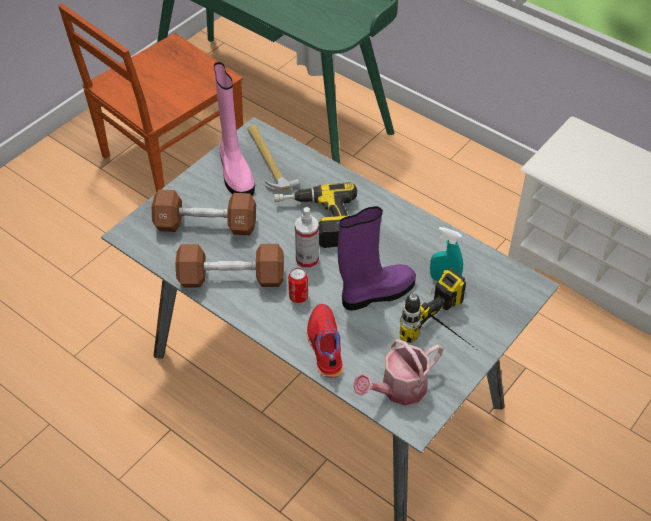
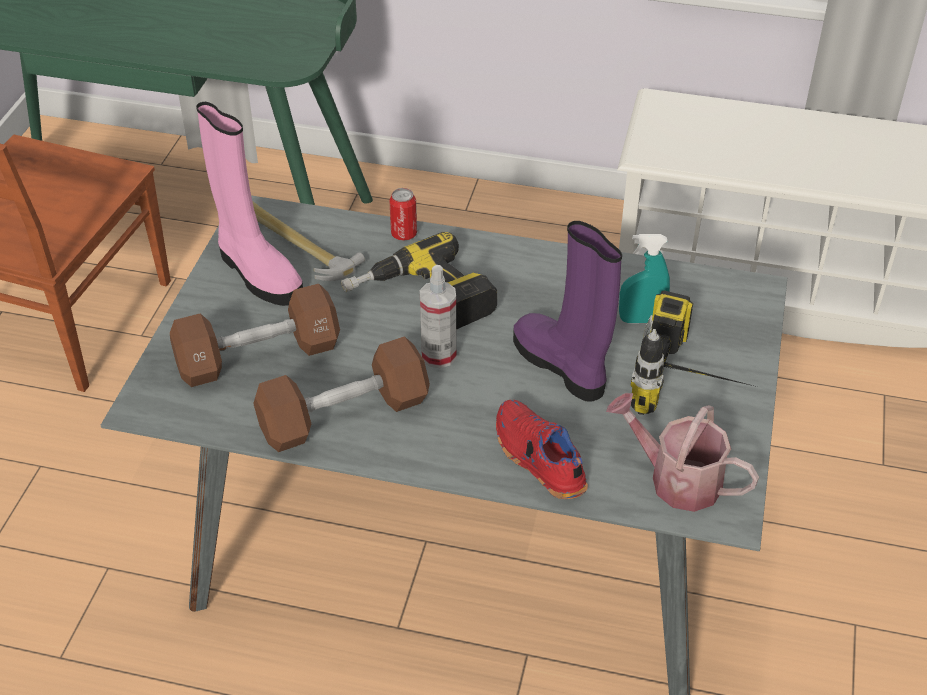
camera: 25 degrees left, 5 degrees down
can [288,267,308,303] -> can moved to [389,188,417,241]
purple boot [338,206,416,310] -> purple boot turned 75 degrees counterclockwise [513,221,622,401]
watering can [353,339,443,405] -> watering can turned 90 degrees clockwise [606,393,759,512]

